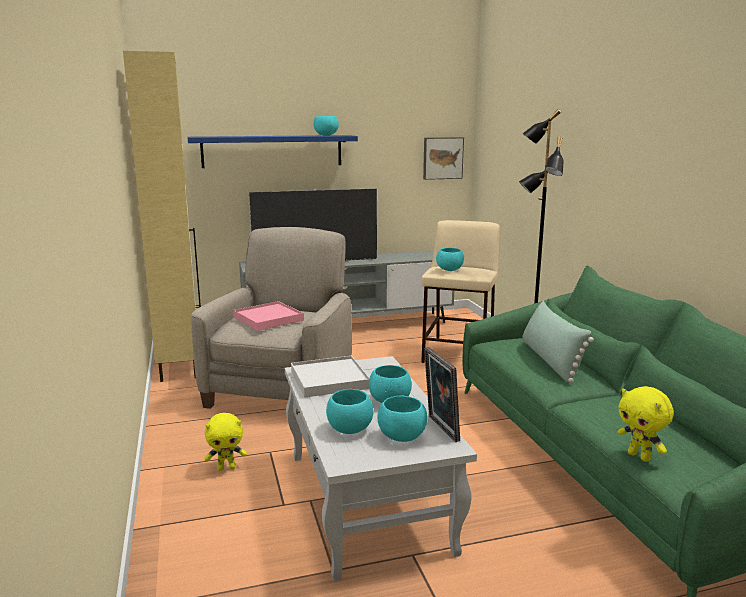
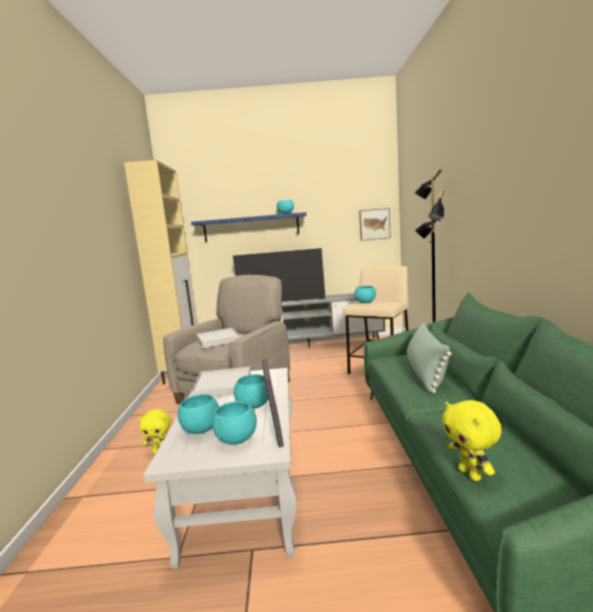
camera: 15 degrees right, 5 degrees down
pink tray [233,301,304,331] -> white tray [196,328,241,348]

